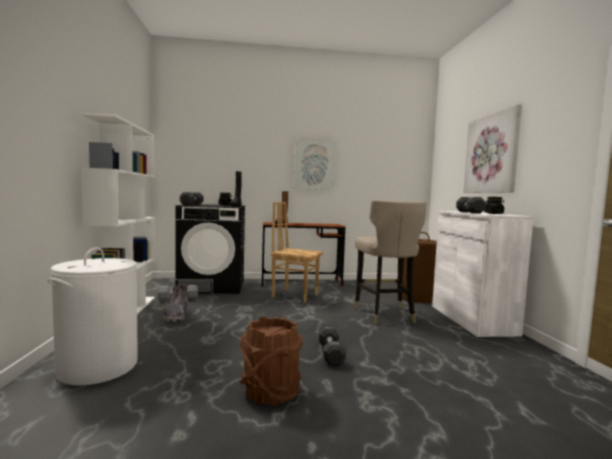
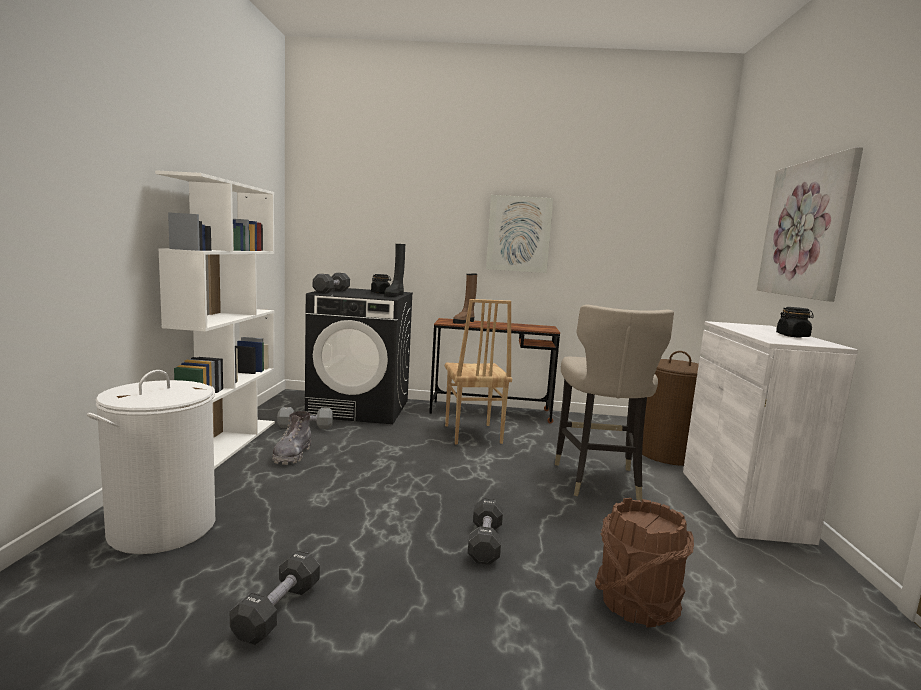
camera: 10 degrees right, 5 degrees up
brown bucket [240,317,303,406] -> brown bucket moved to [595,498,694,628]
brown chair [271,202,323,303] -> brown chair turned 135 degrees counterclockwise [445,299,512,445]
black dumbbell [456,197,486,214] -> black dumbbell moved to [230,550,320,645]

